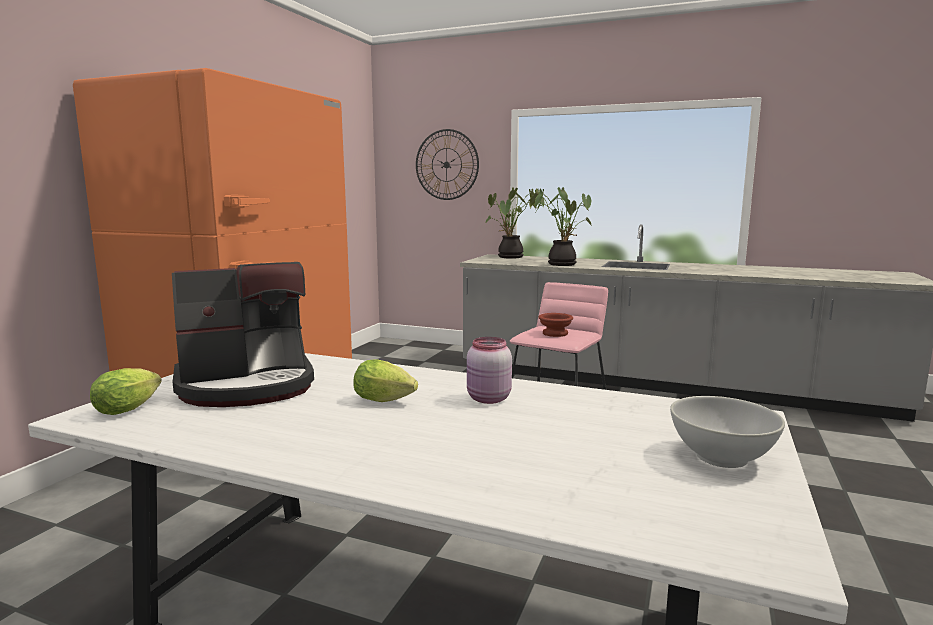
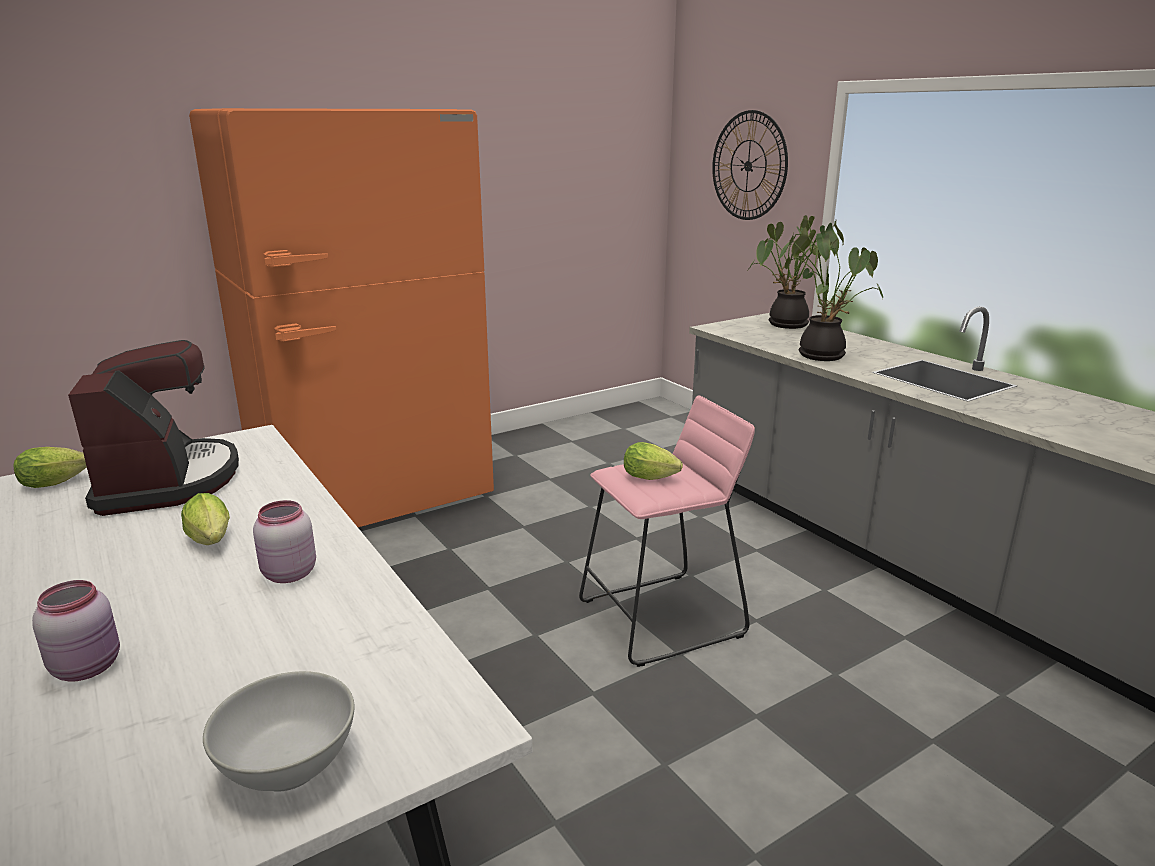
camera: 35 degrees right, 10 degrees up
coffee machine [172,262,314,407] -> coffee machine turned 120 degrees counterclockwise [68,340,239,516]
brown bowl [538,313,573,337] -> lettuce [624,442,683,480]
none -> pink jar [32,580,120,682]

